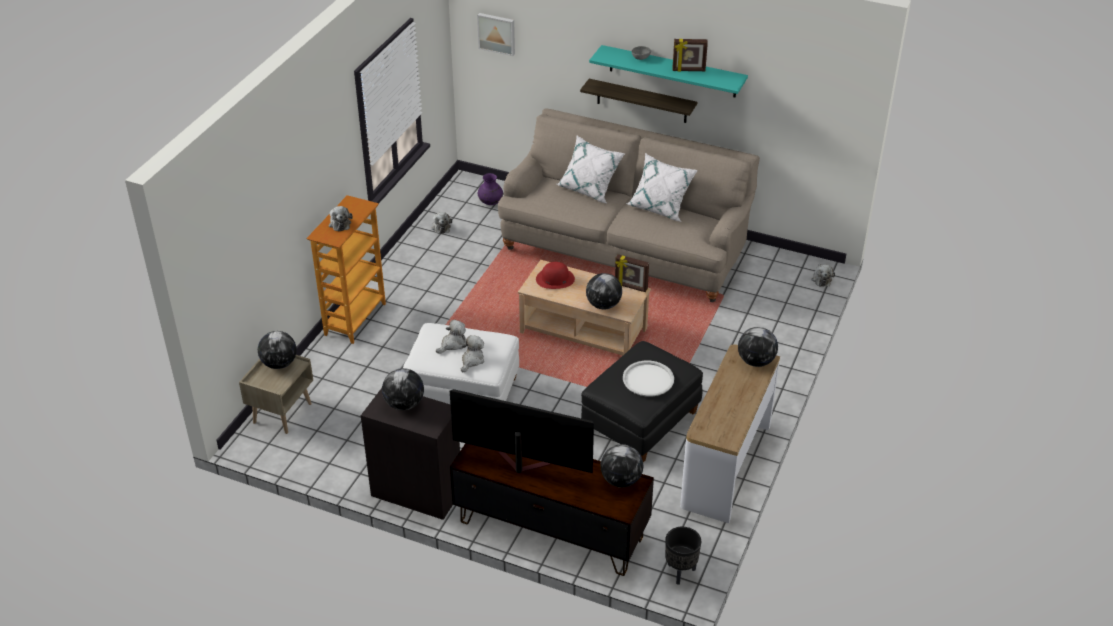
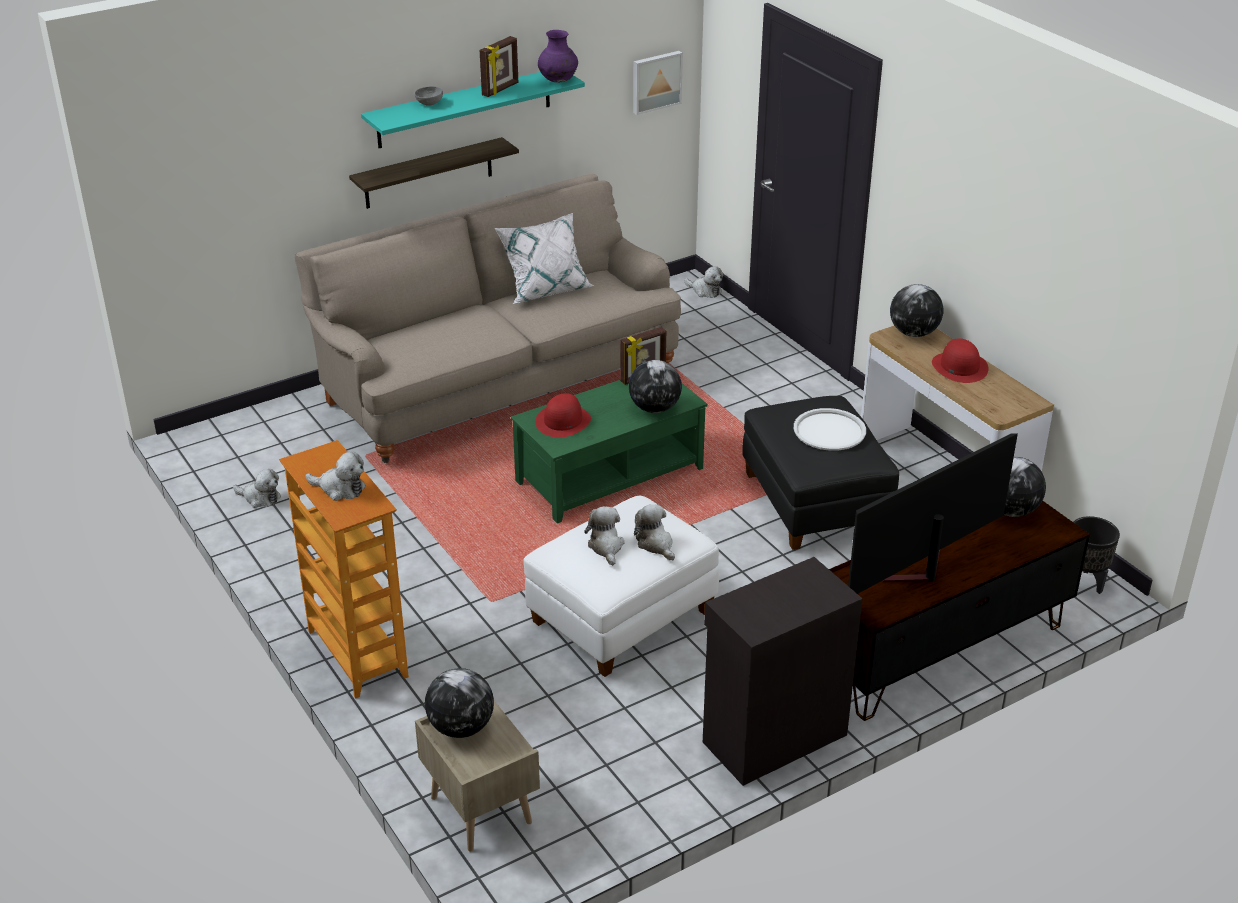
camera: 55 degrees left, 5 degrees down
globe [382,368,424,410] -> none
picture [477,13,515,56] -> picture moved to [633,51,683,115]
purple vase [478,173,503,205] -> purple vase moved to [538,30,578,82]
beige coffee table [518,260,651,355] -> green coffee table [511,380,707,523]
white pillow [557,136,625,203] -> none
none -> red hat [932,338,988,383]

